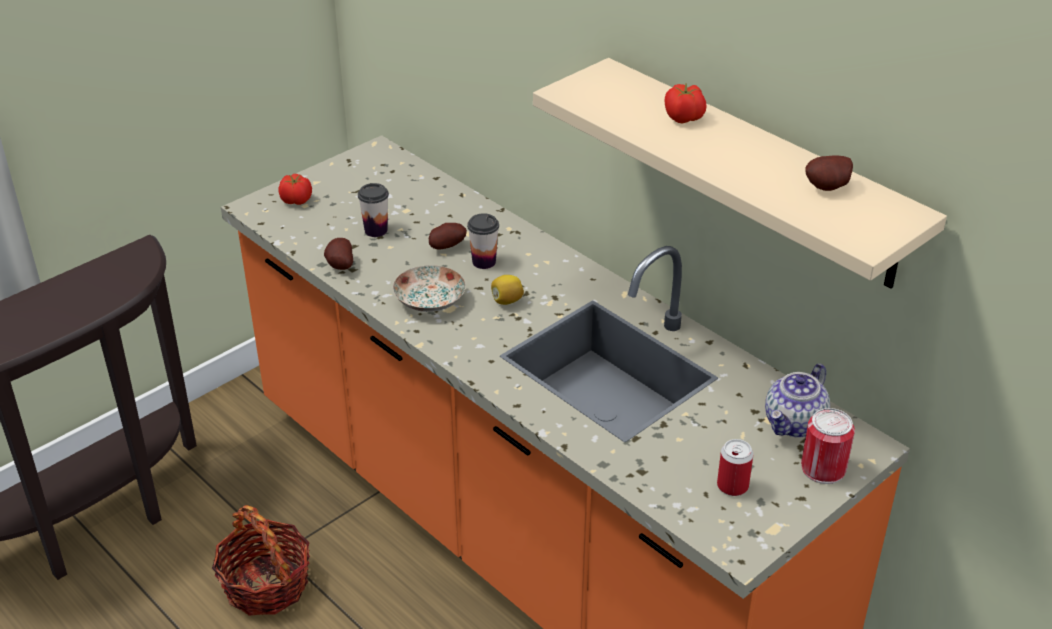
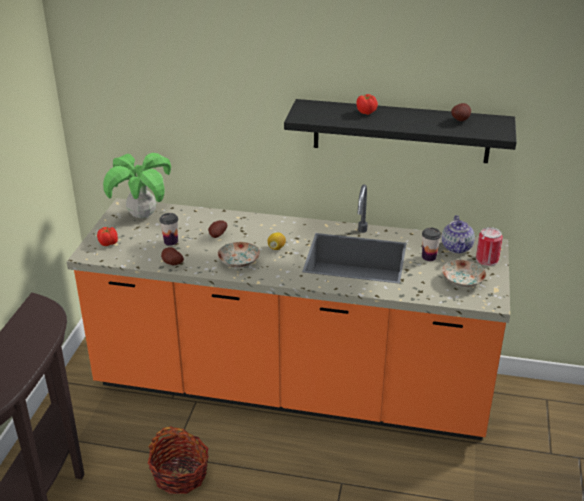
camera: 35 degrees left, 5 degrees down
cup [467,213,499,269] -> cup moved to [422,228,441,261]
beige shelf [533,58,947,289] -> black shelf [284,99,517,163]
can [717,439,754,496] -> plate [442,260,486,287]
none -> potted plant [103,153,171,218]

